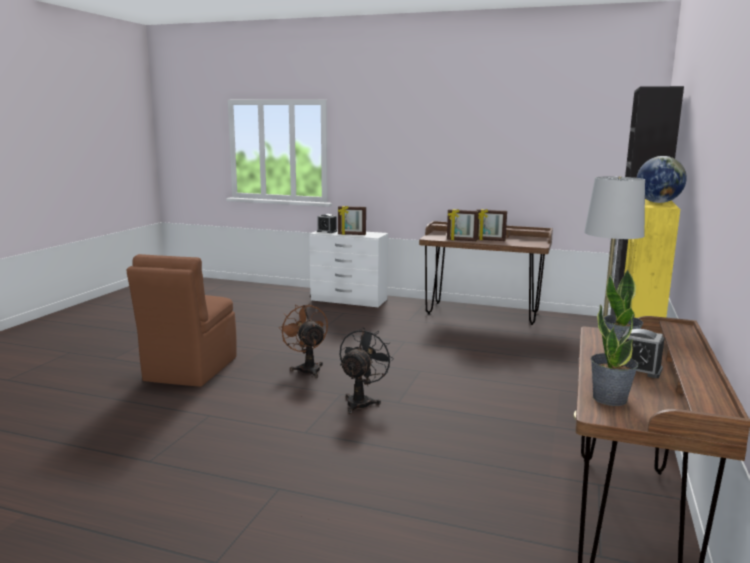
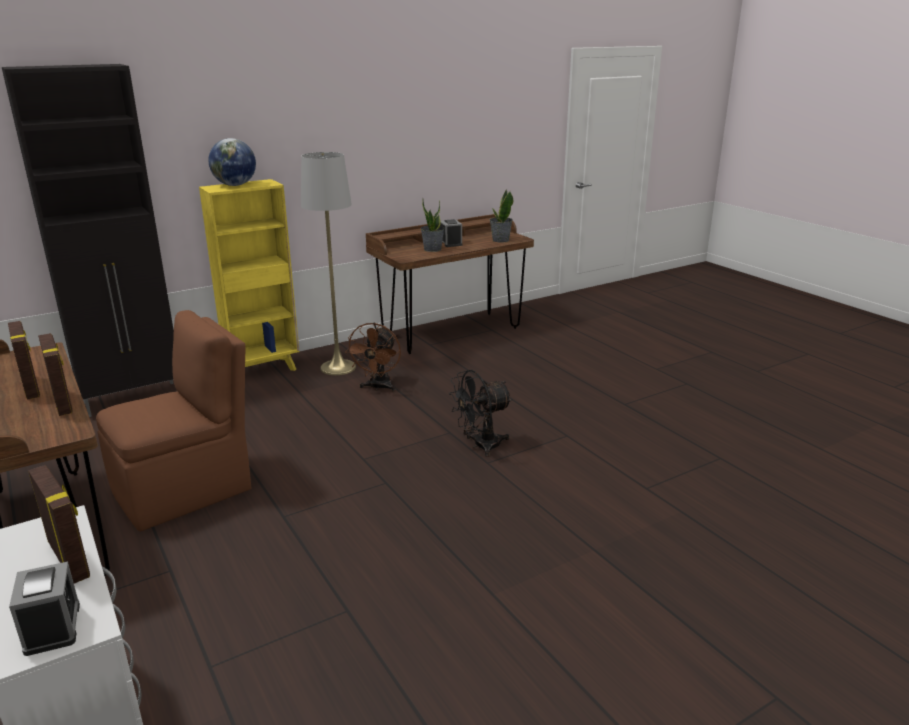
camera: 140 degrees left, 10 degrees up
brown chair [127,254,237,387] -> brown chair moved to [96,310,251,531]
brown fan [279,303,328,378] -> brown fan moved to [345,323,401,391]

